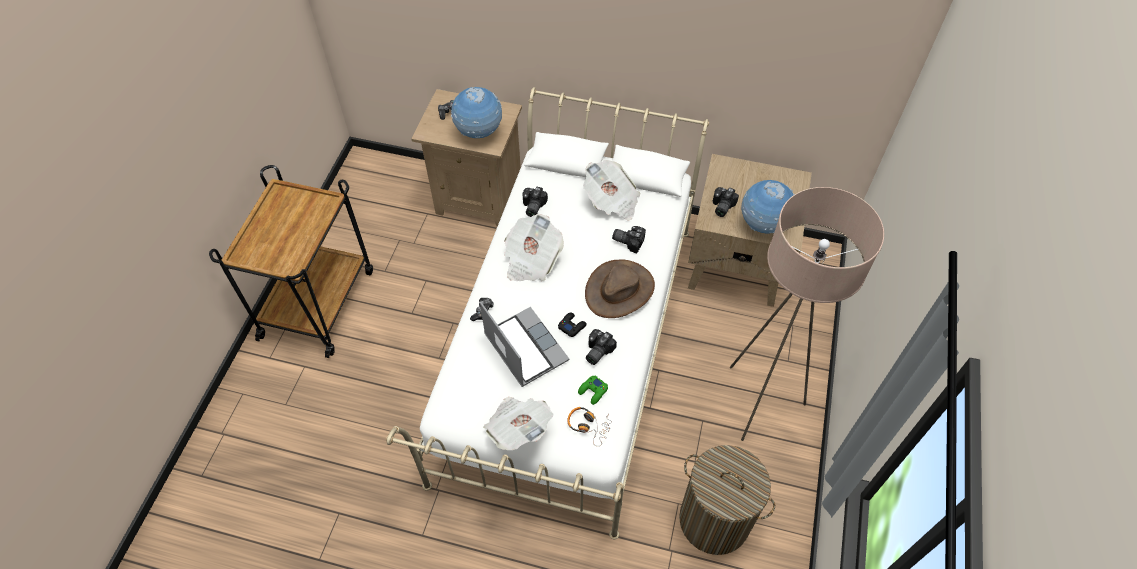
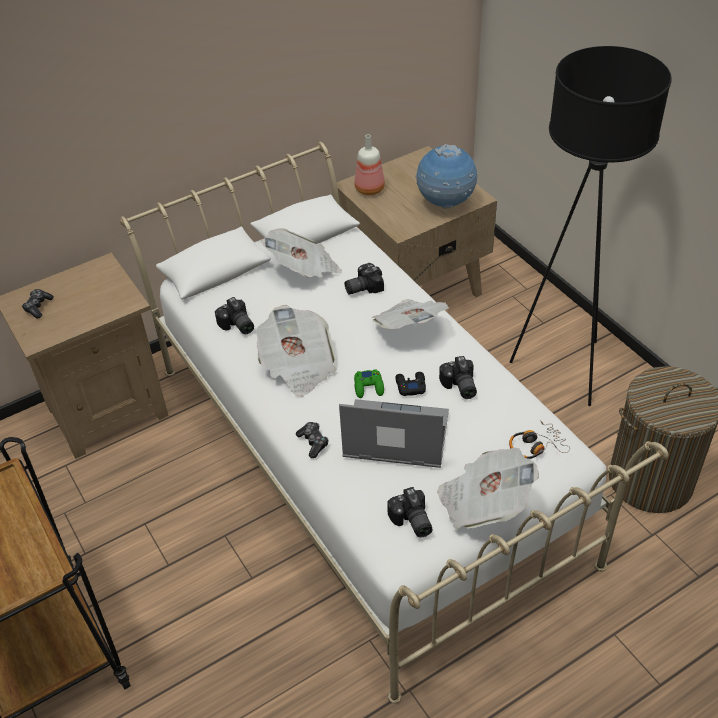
camera: 45 degrees left, 10 degrees down
globe [451,87,502,138] -> none
green game controller [578,375,608,405] -> green game controller moved to [354,369,384,398]
brown hat [585,260,655,318] -> newspaper [371,299,449,329]
camera [713,187,739,217] -> camera moved to [387,487,432,537]
beige floor lamp [730,187,884,441] -> black floor lamp [510,46,672,406]
none -> bottle [355,134,385,195]

